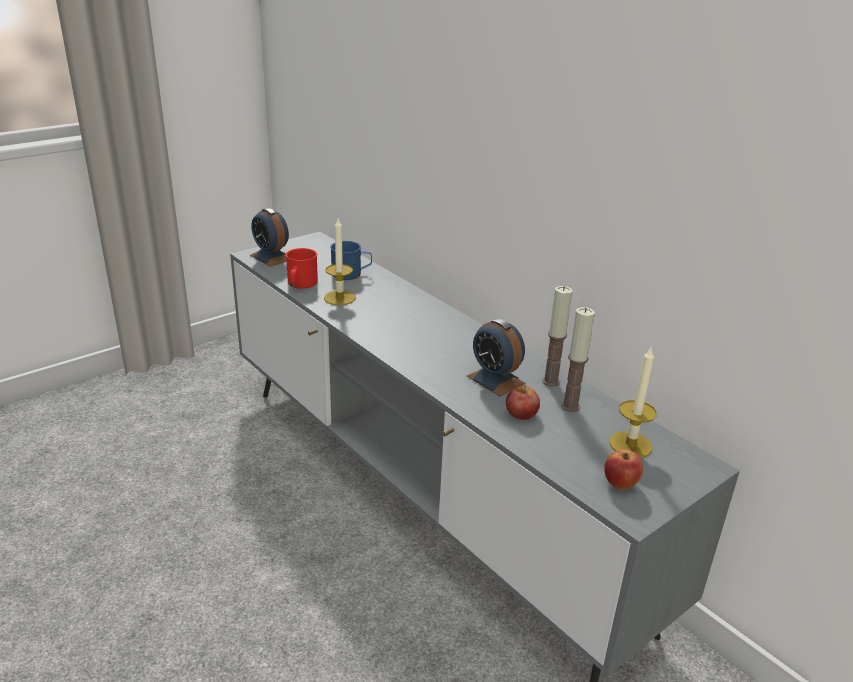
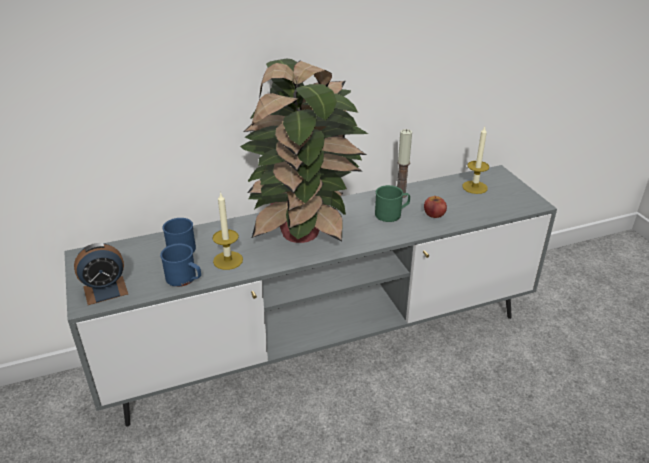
camera: 70 degrees left, 5 degrees up
red mug [286,248,318,289] -> blue mug [160,244,201,287]
alarm clock [467,318,525,397] -> green mug [375,185,410,222]
candle [561,307,595,412] -> none
apple [604,449,643,489] -> none
none -> potted plant [240,58,368,243]

